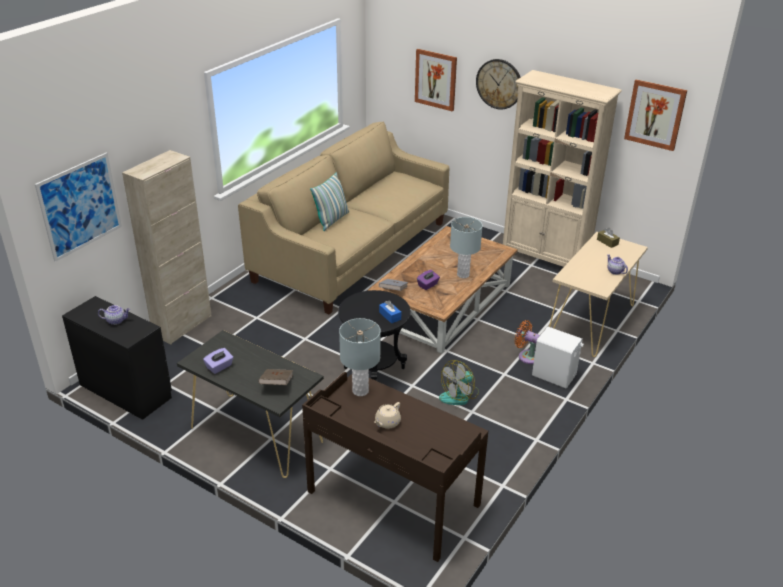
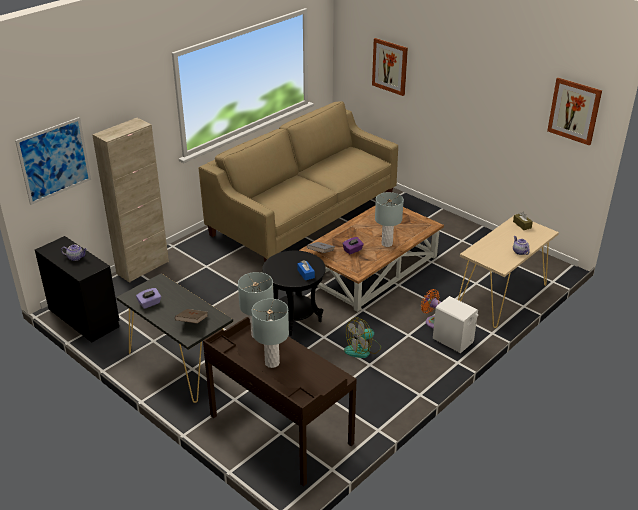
camera: 10 degrees right, 0 degrees up
pillow [310,172,349,231] -> none
beige teapot [374,402,401,429] -> grey table lamp [252,299,289,368]
wall clock [476,59,521,110] -> none
beige bookcase [503,70,622,267] -> none

